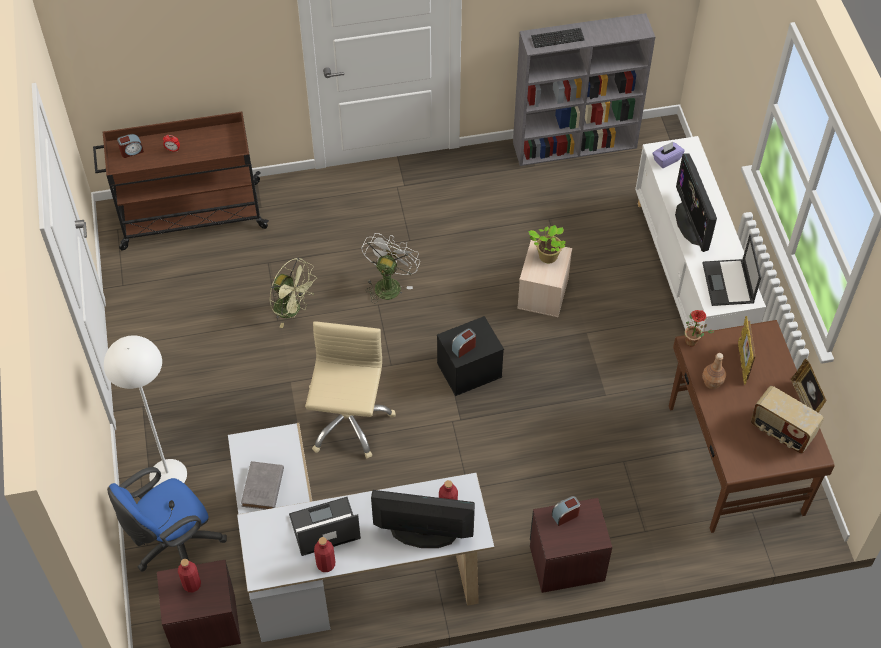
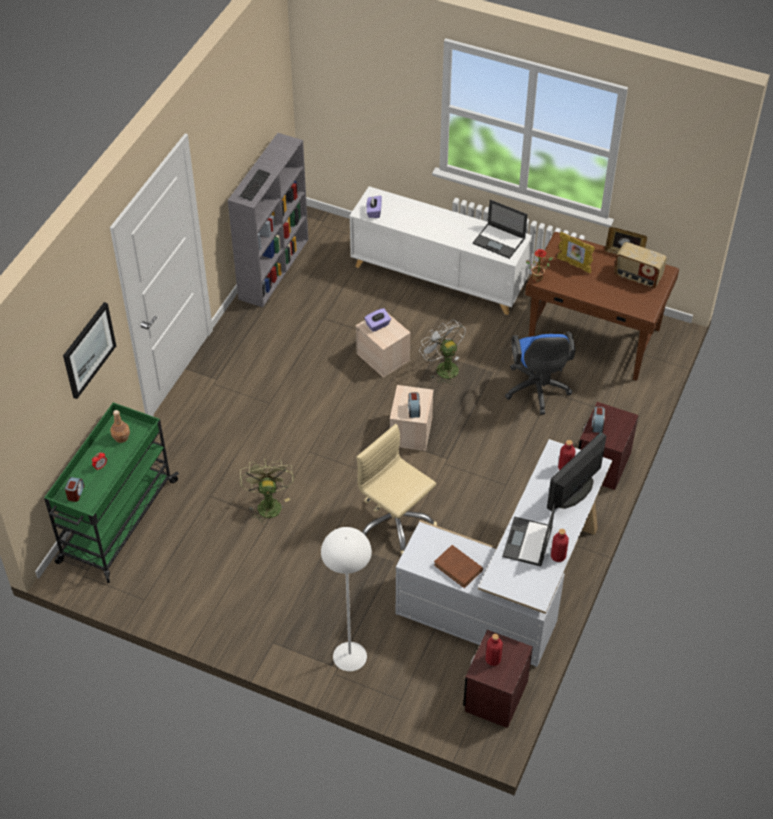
camera: 55 degrees left, 5 degrees down
brown cart [93,112,269,251] -> green cart [44,402,179,583]
blue office chair [107,467,227,572] -> blue office chair moved to [505,332,576,415]
grey book [241,461,284,510] -> brown book [434,545,483,588]
green fan [269,258,317,328] -> green fan turned 75 degrees counterclockwise [240,459,294,525]
white fan [362,233,420,304] -> white fan moved to [419,319,466,385]
black storage box [437,316,504,396] -> beige storage box [390,385,433,451]
potted plant [528,225,566,263] -> purple tissue box [364,308,391,332]
monitor [675,154,717,252] -> none
brown bottle [702,353,726,389] -> brown bottle moved to [110,410,130,443]
radio [751,386,824,454] -> radio turned 45 degrees clockwise [614,242,667,288]
none -> picture [63,302,116,399]

